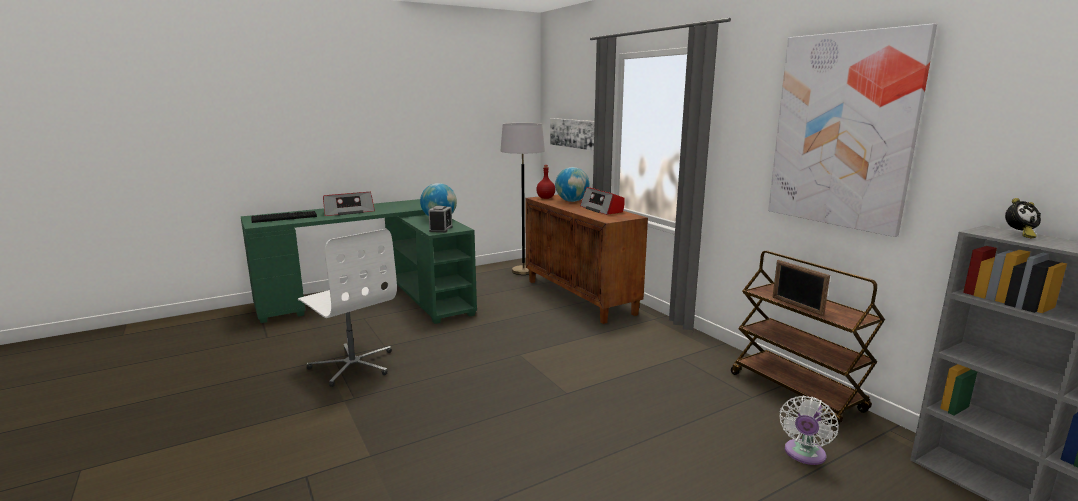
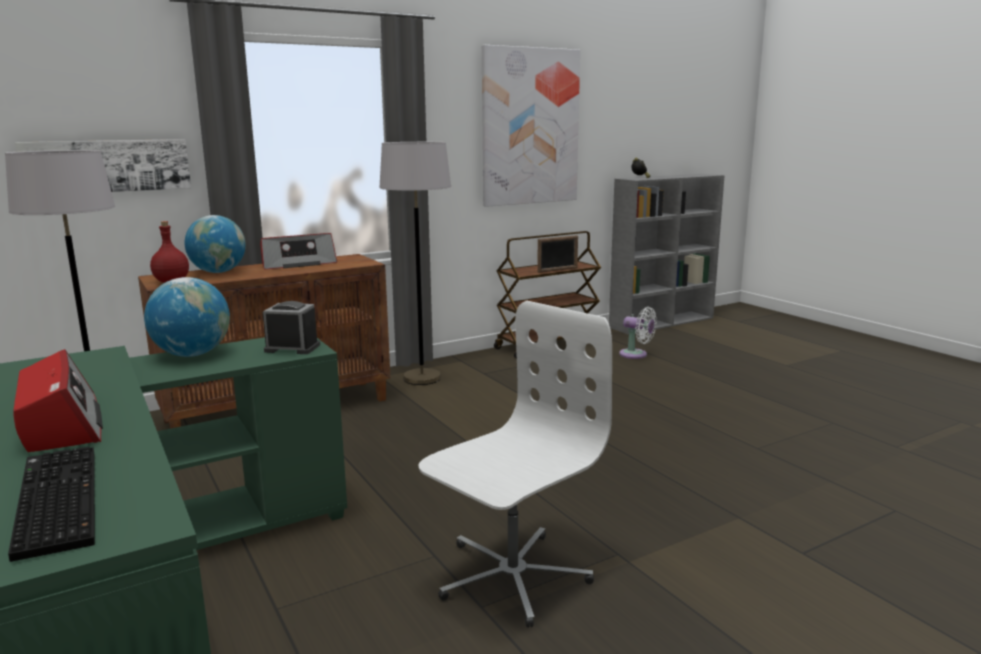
camera: 90 degrees left, 0 degrees up
none -> grey floor lamp [379,142,451,385]

